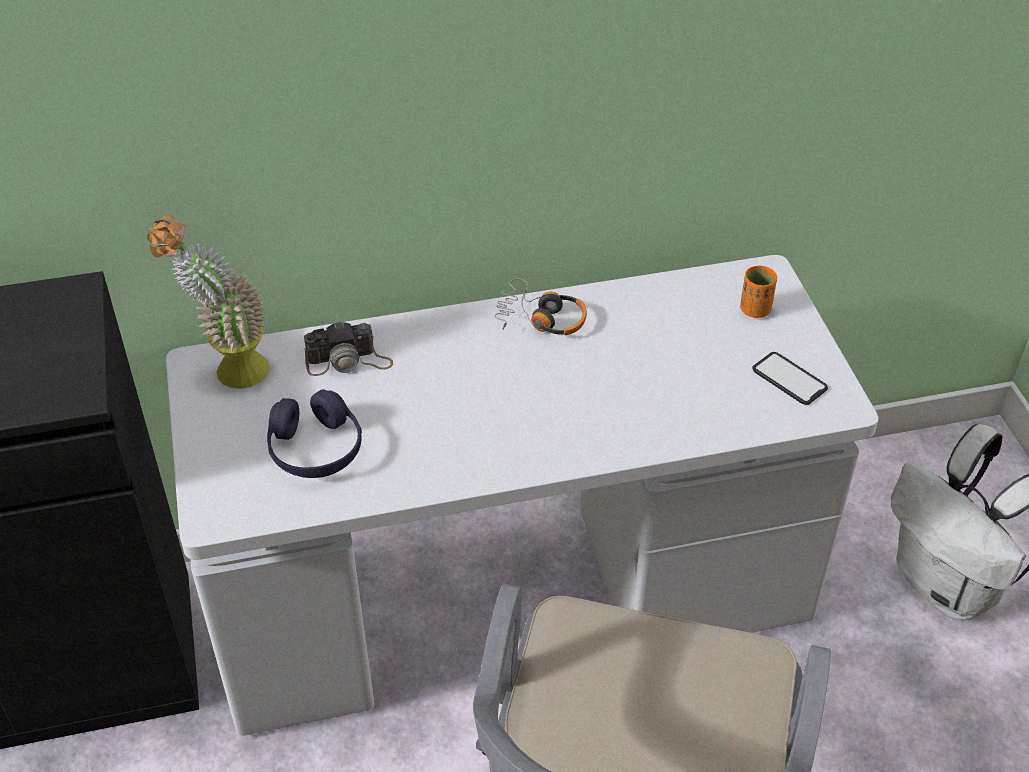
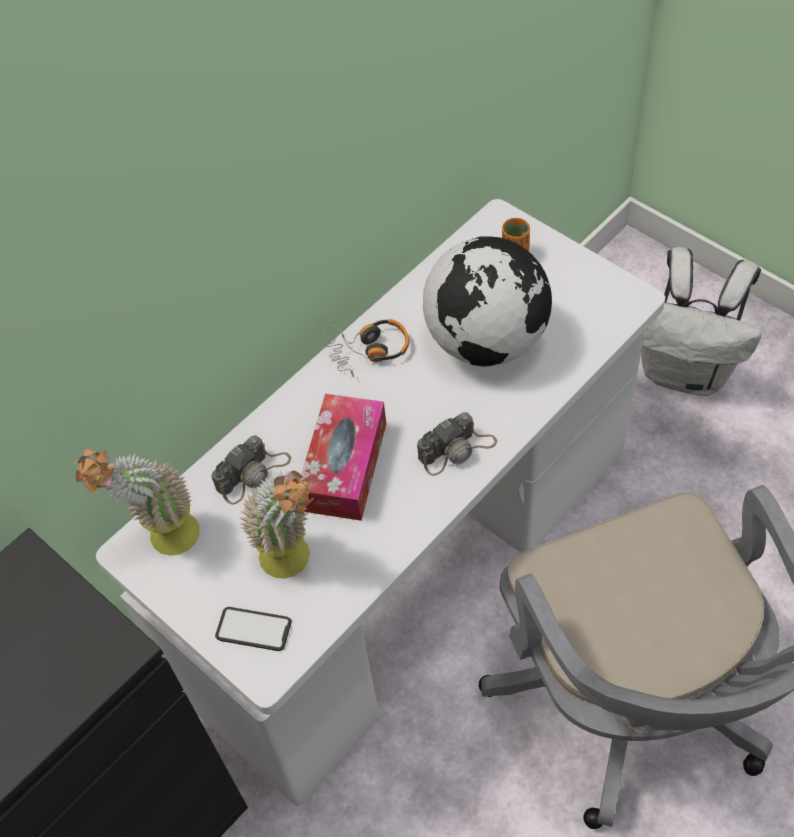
camera: 30 degrees left, 10 degrees up
purple headphones [267,390,362,478] -> potted plant [240,469,314,579]
phone [752,352,828,405] -> phone moved to [215,607,292,651]
none -> tissue box [301,394,386,521]
none -> camera [417,412,497,476]
none -> globe [423,236,552,367]

